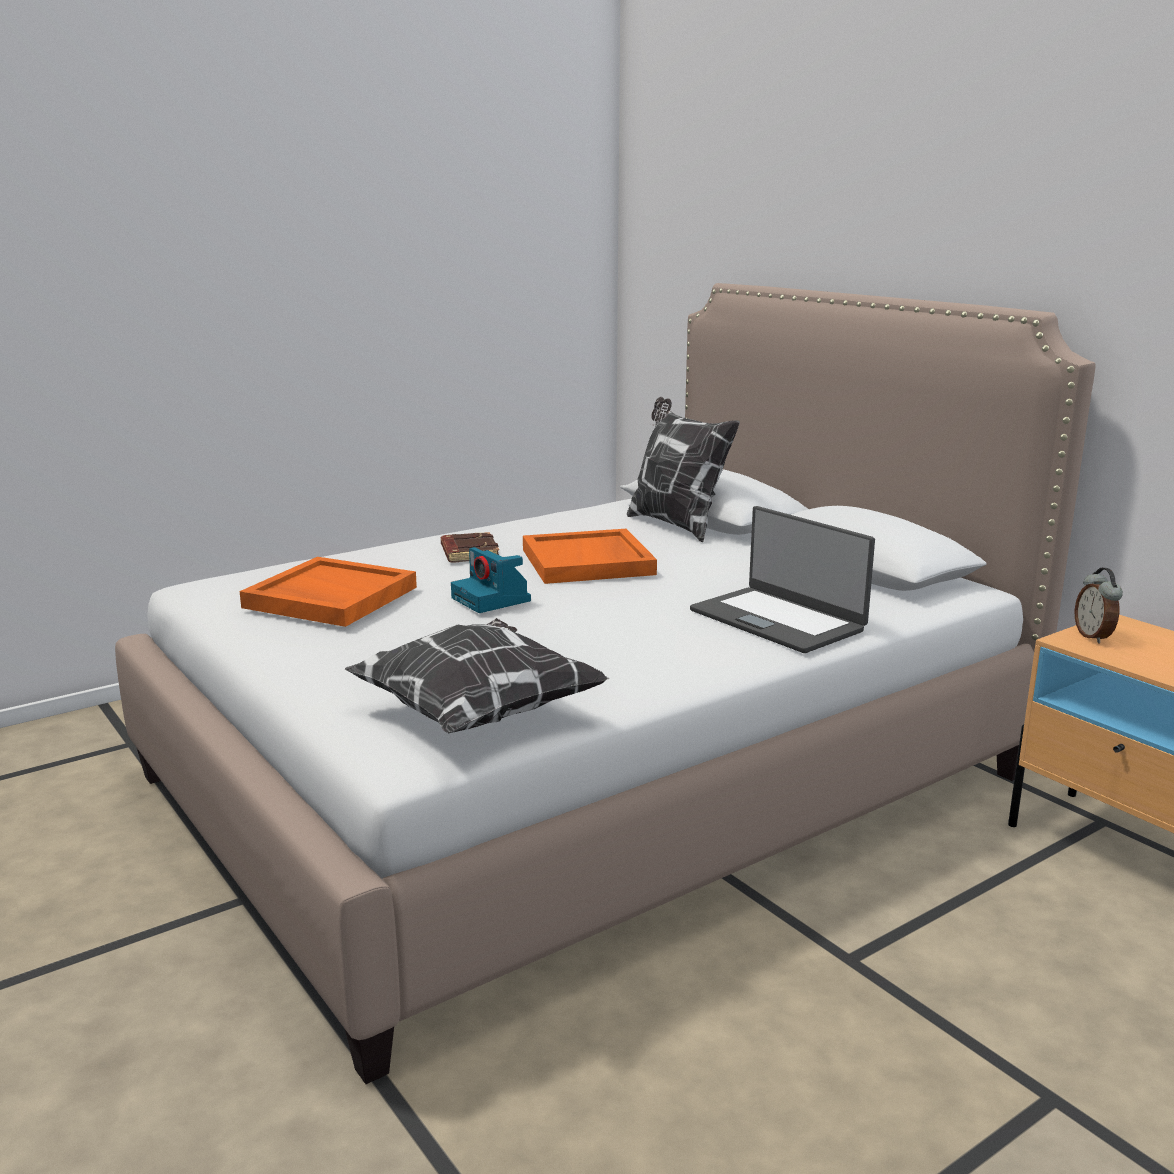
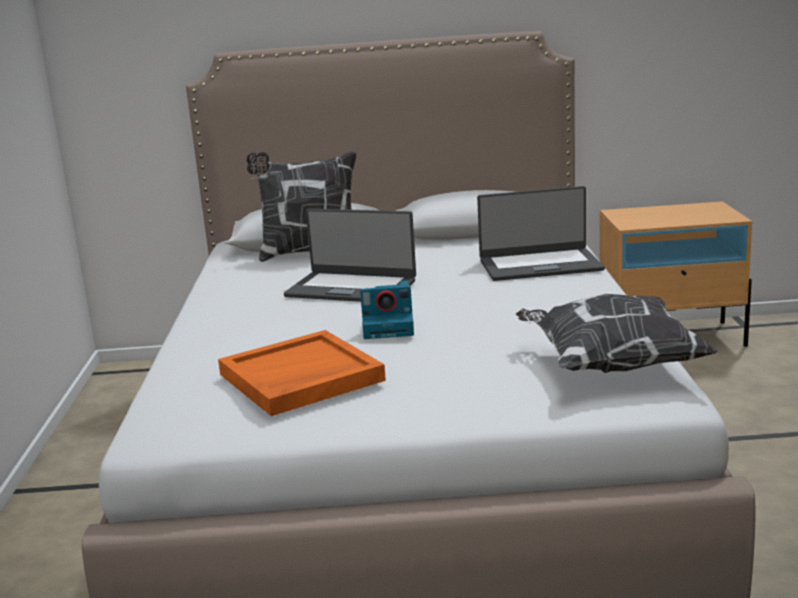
camera: 55 degrees left, 0 degrees up
brown book [441,532,499,563] -> none
orange tray [523,529,657,584] -> laptop [284,209,416,302]
alarm clock [1075,568,1123,644] -> none

